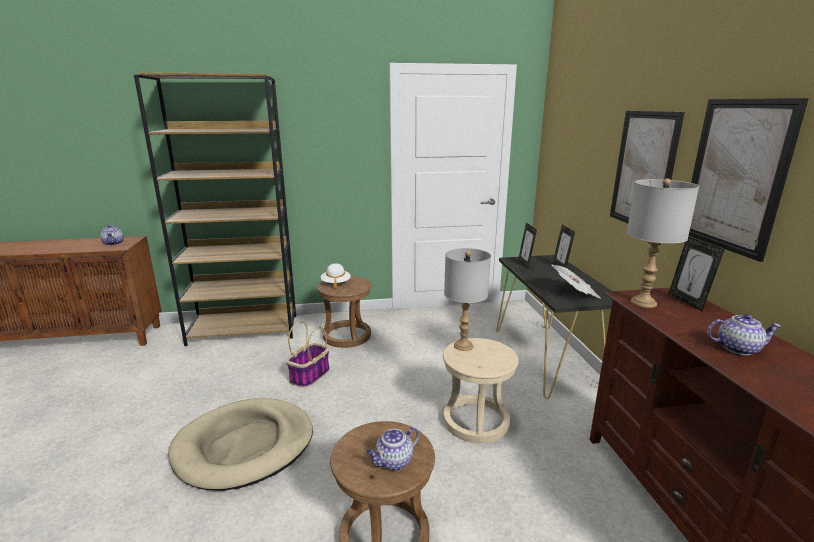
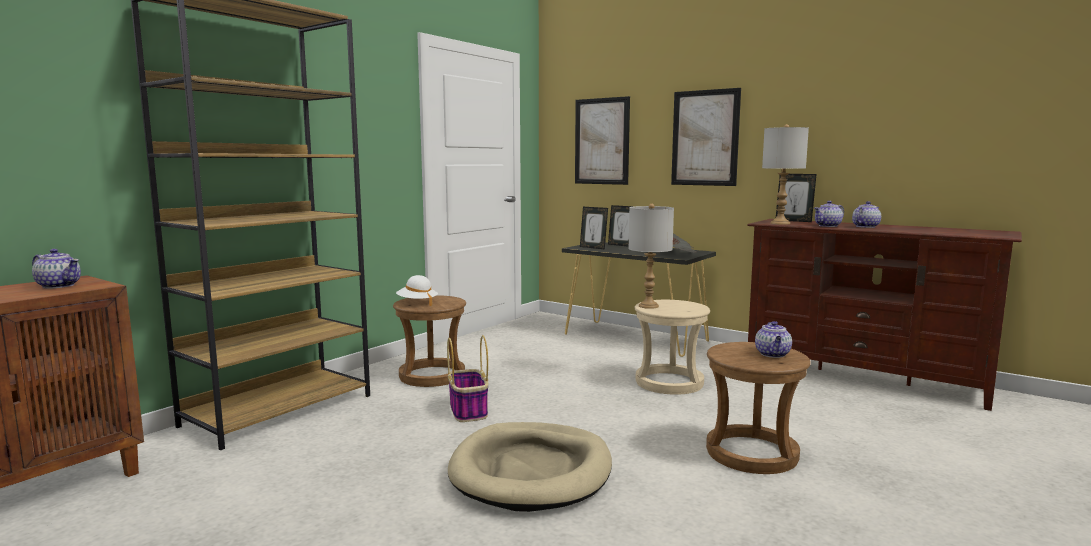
camera: 45 degrees left, 10 degrees down
picture [689,98,809,262] -> picture moved to [575,96,630,185]
none -> teapot [814,201,844,227]

